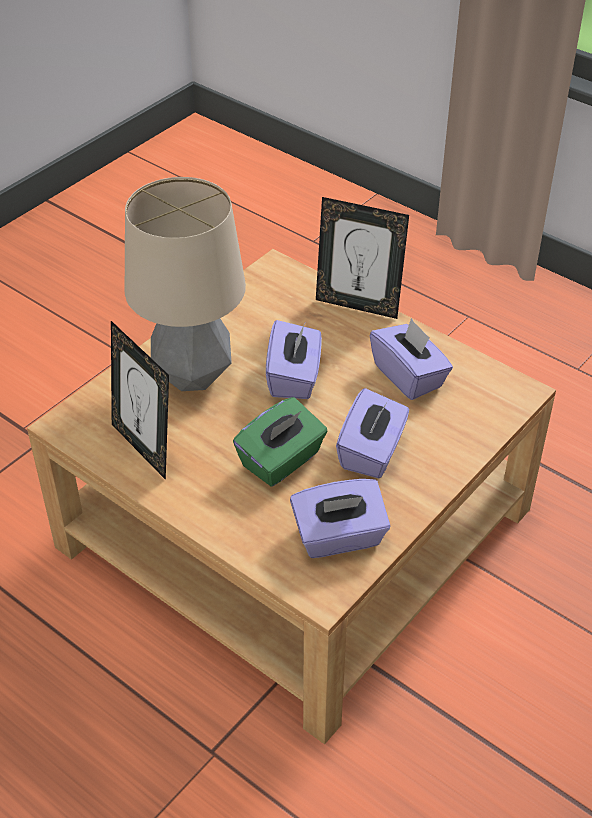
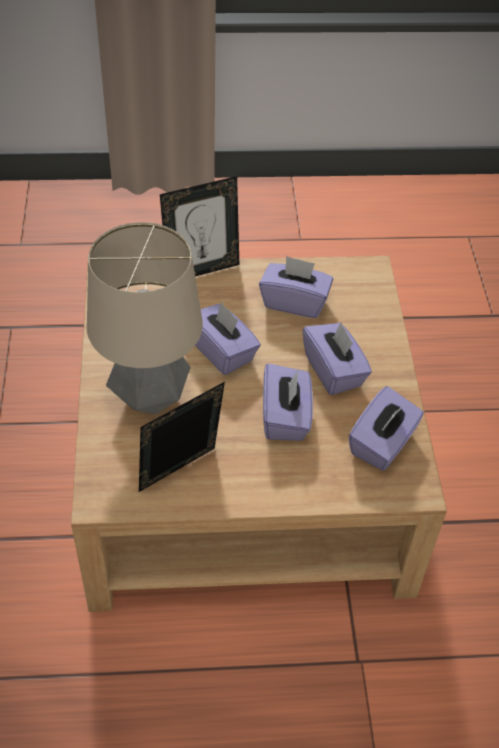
camera: 45 degrees left, 5 degrees up
picture frame [111,321,169,480] -> picture frame turned 135 degrees clockwise [139,382,225,492]
green tissue box [233,397,328,487] -> purple tissue box [263,363,313,441]

